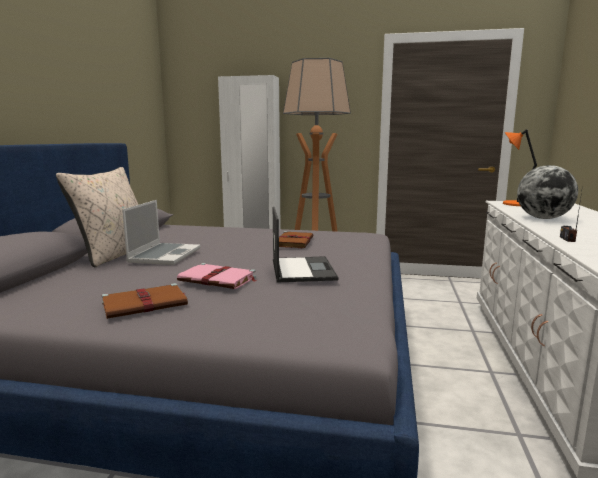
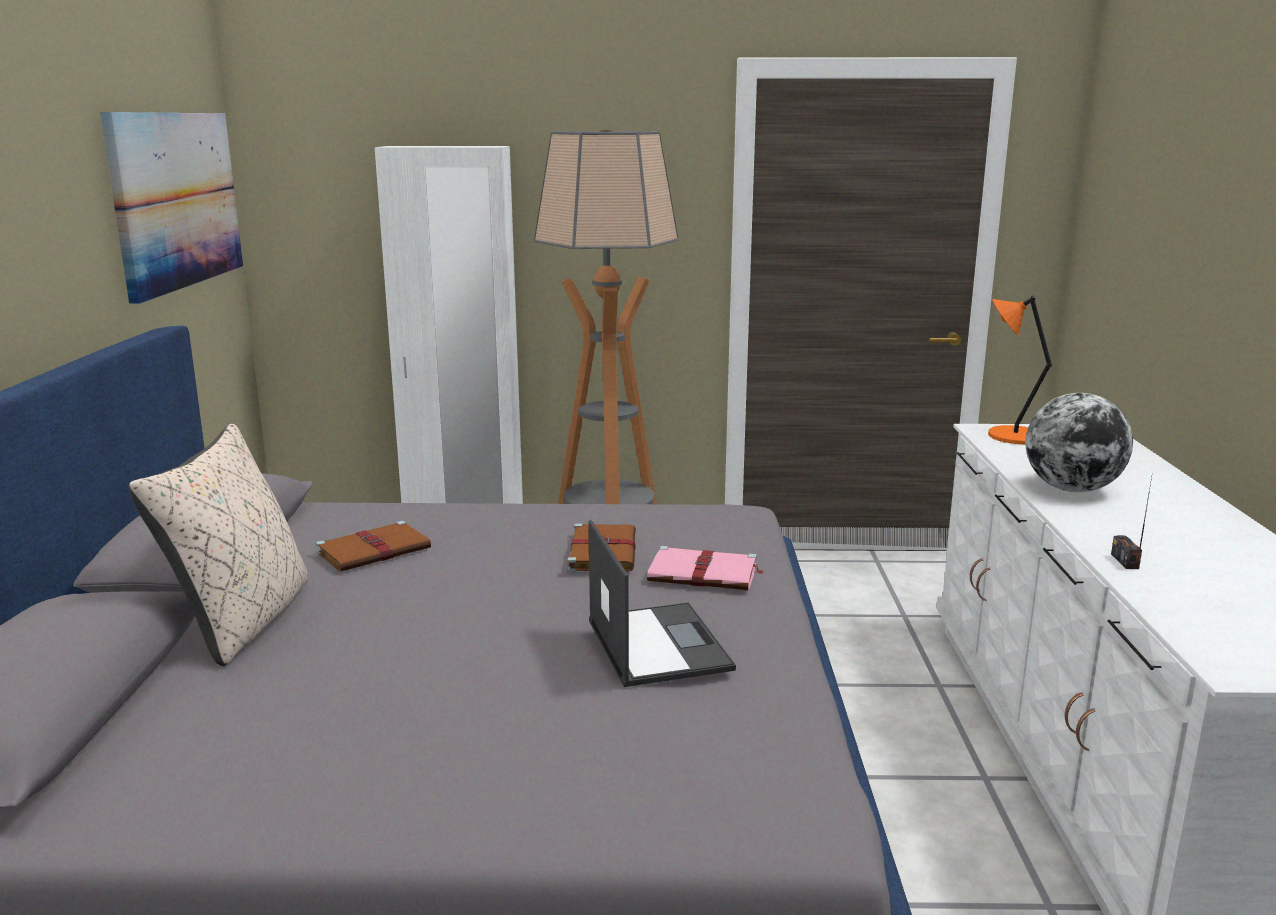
camera: 10 degrees left, 5 degrees up
brown book [102,283,188,319] -> brown book moved to [315,521,431,572]
laptop [122,200,201,265] -> none
pink book [177,263,257,289] -> pink book moved to [647,546,764,590]
none -> picture [100,112,243,304]

